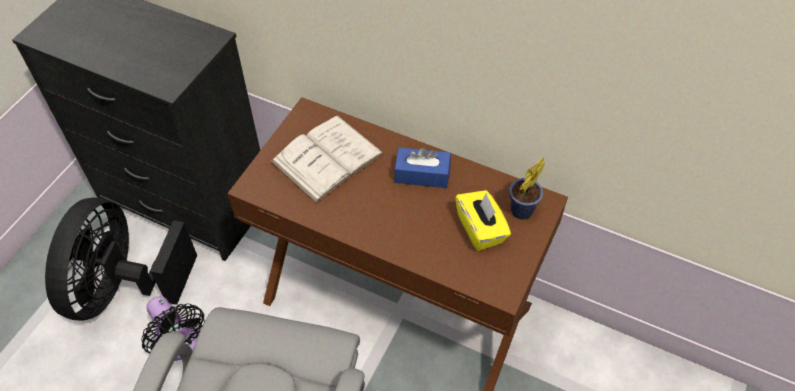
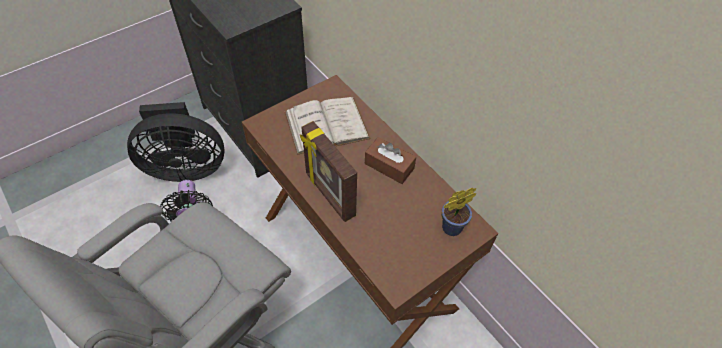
camera: 25 degrees right, 0 degrees up
black fan [45,198,197,321] -> black fan turned 135 degrees counterclockwise [127,102,225,182]
blue tissue box [394,147,451,188] -> brown tissue box [365,137,416,184]
yellow tissue box [455,190,511,251] -> none
none -> picture frame [300,121,357,222]

